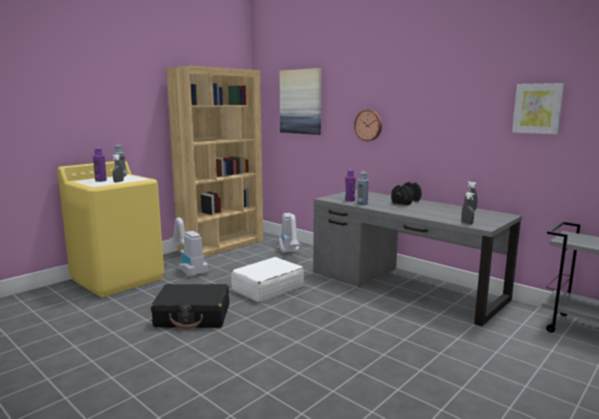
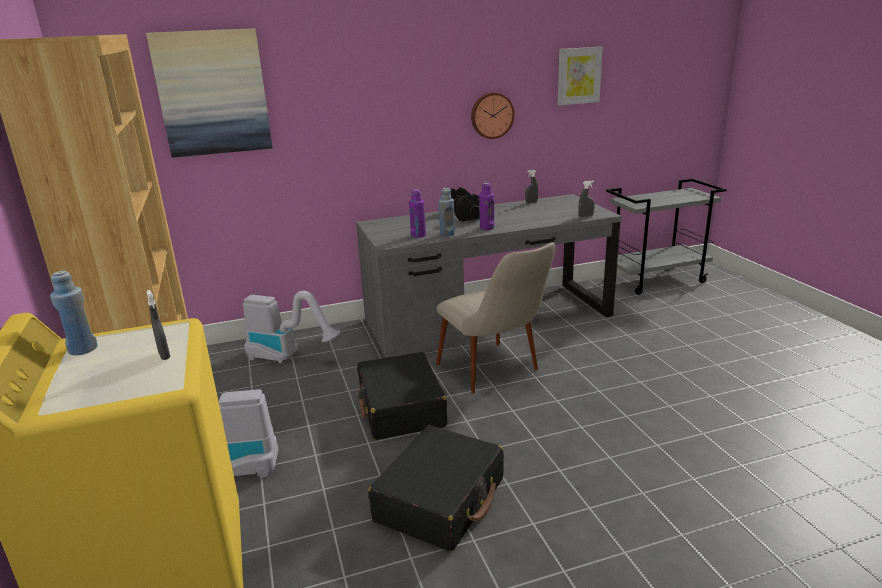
camera: 60 degrees left, 10 degrees up
purple bottle [93,147,107,182] -> purple bottle moved to [479,183,494,230]
white suitcase [231,257,304,303] -> black suitcase [357,352,447,440]
wall clock [354,110,382,141] -> wall clock moved to [471,92,514,139]
none -> beige chair [436,242,555,393]

